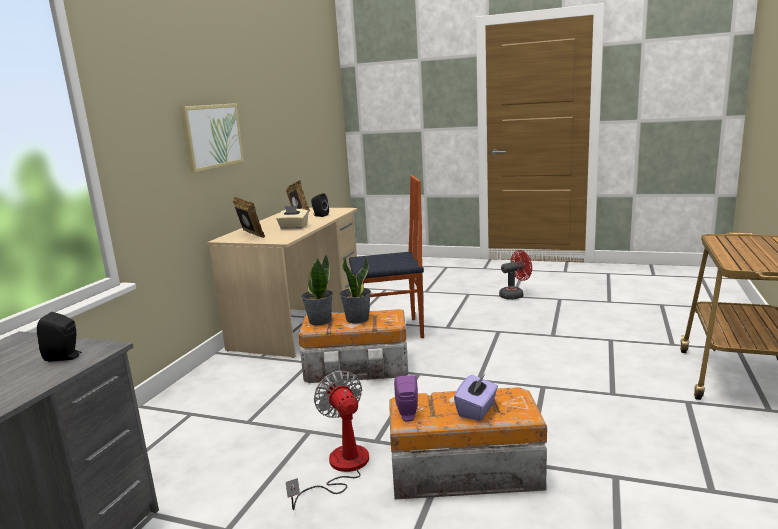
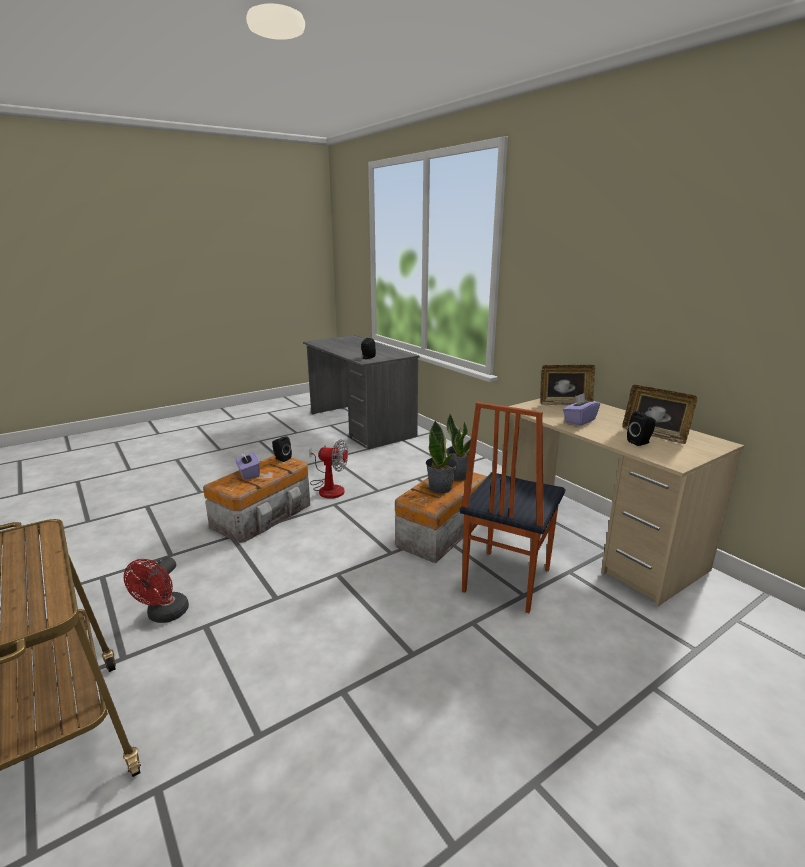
camera: 125 degrees right, 5 degrees up
picture [180,103,244,173] -> none
beige tissue box [276,206,309,229] -> purple tissue box [563,393,600,426]
purple speaker [394,375,418,421] -> black speaker [272,436,292,462]
red fan [499,250,532,300] -> red fan moved to [124,557,189,623]

